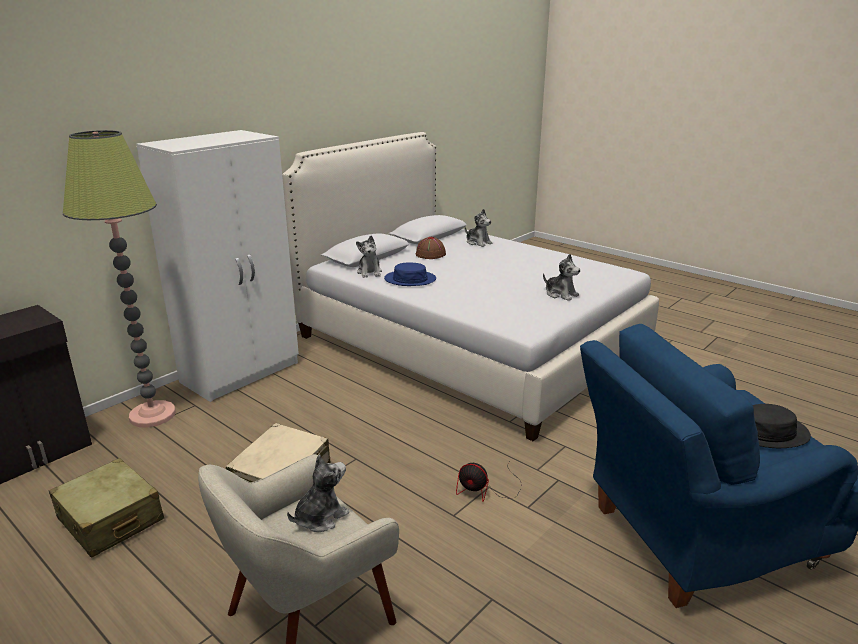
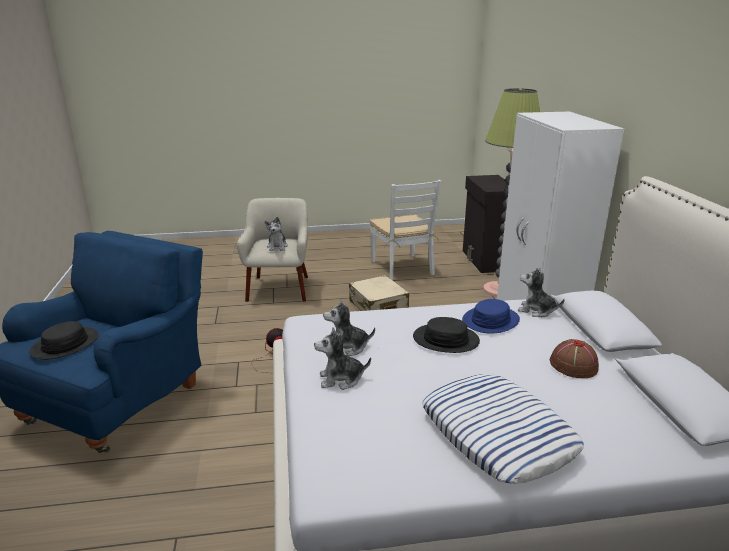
camera: 130 degrees right, 0 degrees up
beige suitcase [49,458,164,558] -> white chair [370,180,442,280]
plush toy [465,209,493,247] -> plush toy moved to [323,299,375,356]
none -> black hat [413,317,480,353]
none -> pillow [422,374,584,484]

